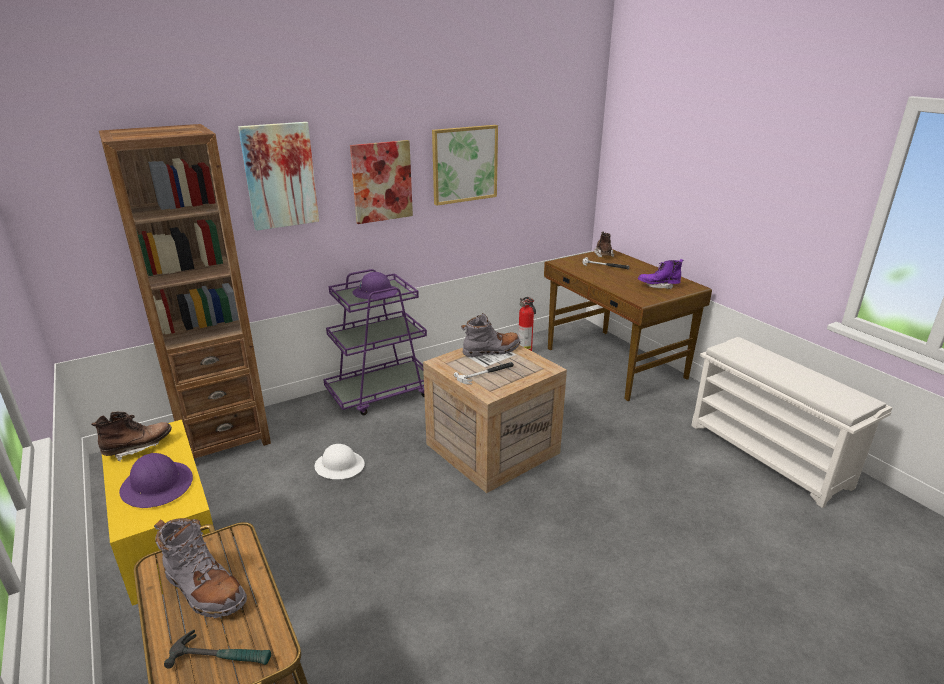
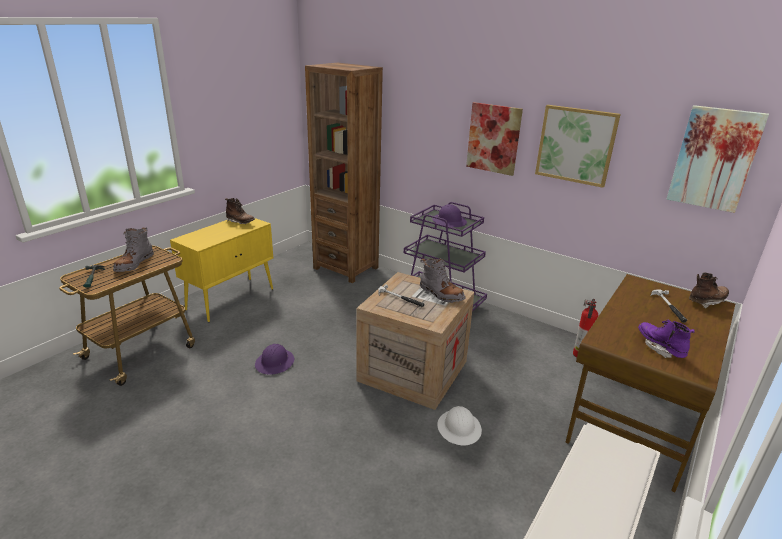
camera: 65 degrees right, 0 degrees up
purple hard hat [119,453,193,508] -> purple hard hat moved to [255,344,294,375]
picture [238,122,319,231] -> picture moved to [667,105,769,213]
white hard hat [315,444,365,479] -> white hard hat moved to [437,406,482,445]

